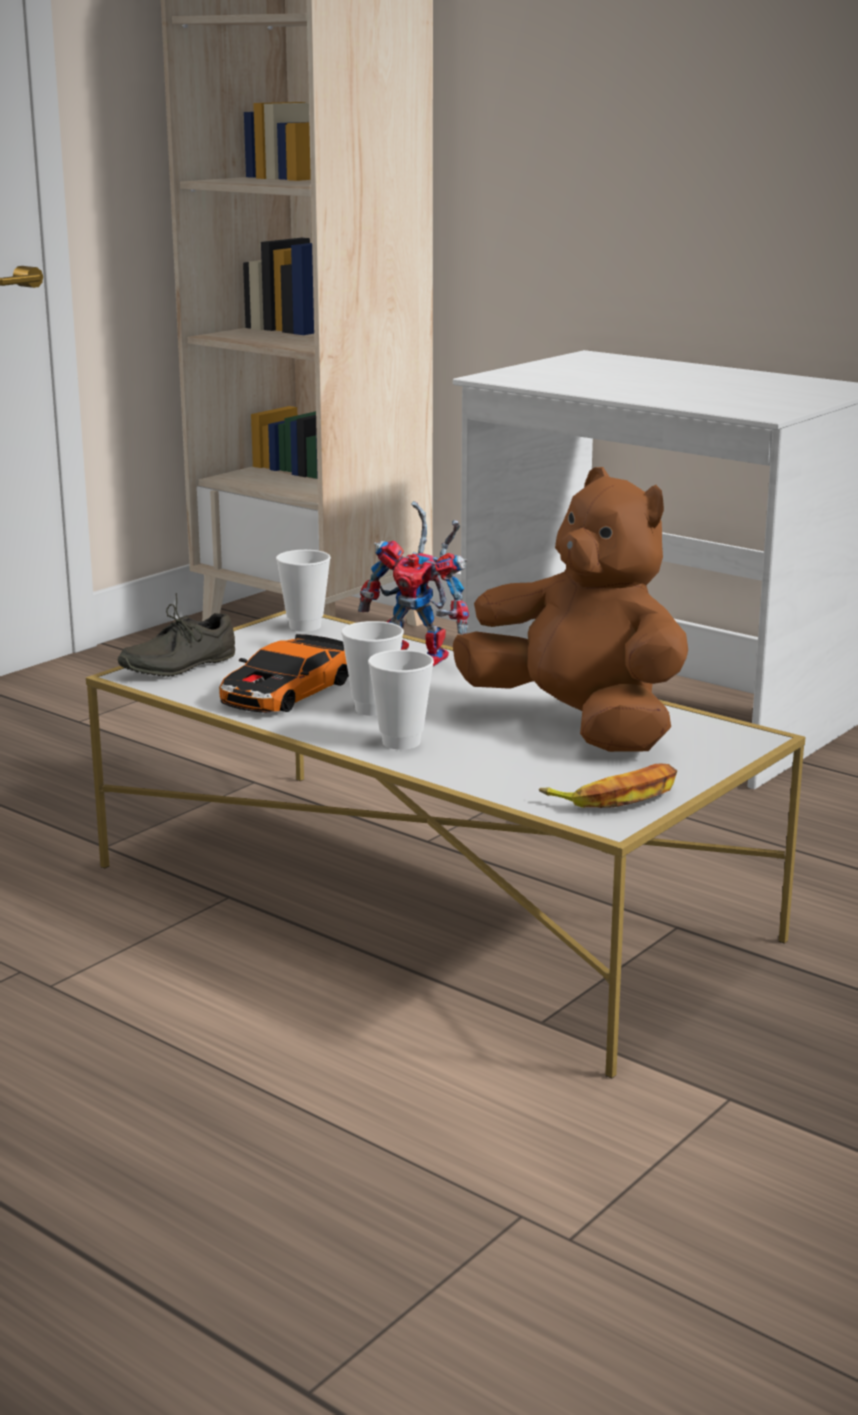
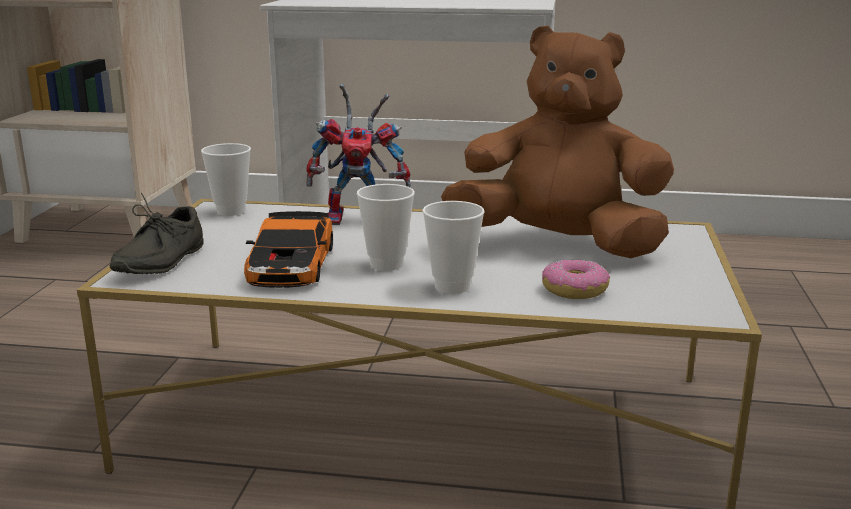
camera: 30 degrees left, 0 degrees up
banana [539,763,677,808] -> none
none -> donut [542,260,610,299]

